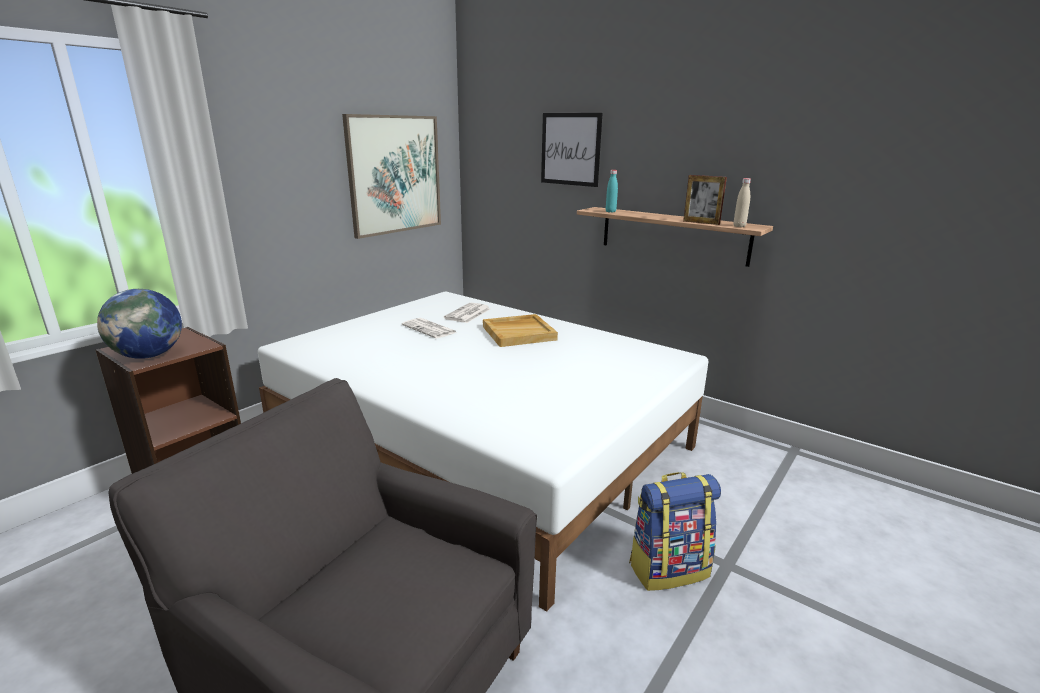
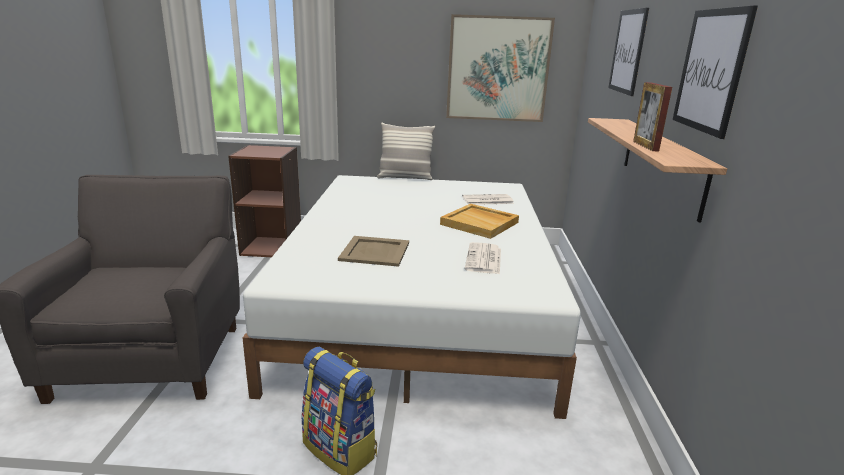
camera: 55 degrees right, 0 degrees up
globe [97,289,182,359] -> none
newspaper [402,318,457,338] -> newspaper moved to [465,242,501,274]
turquoise bottle [606,170,618,213] -> none
beige bottle [733,178,751,227] -> none
none -> beige tray [338,236,409,267]
none -> pillow [377,122,435,180]
none -> picture [673,6,758,139]

